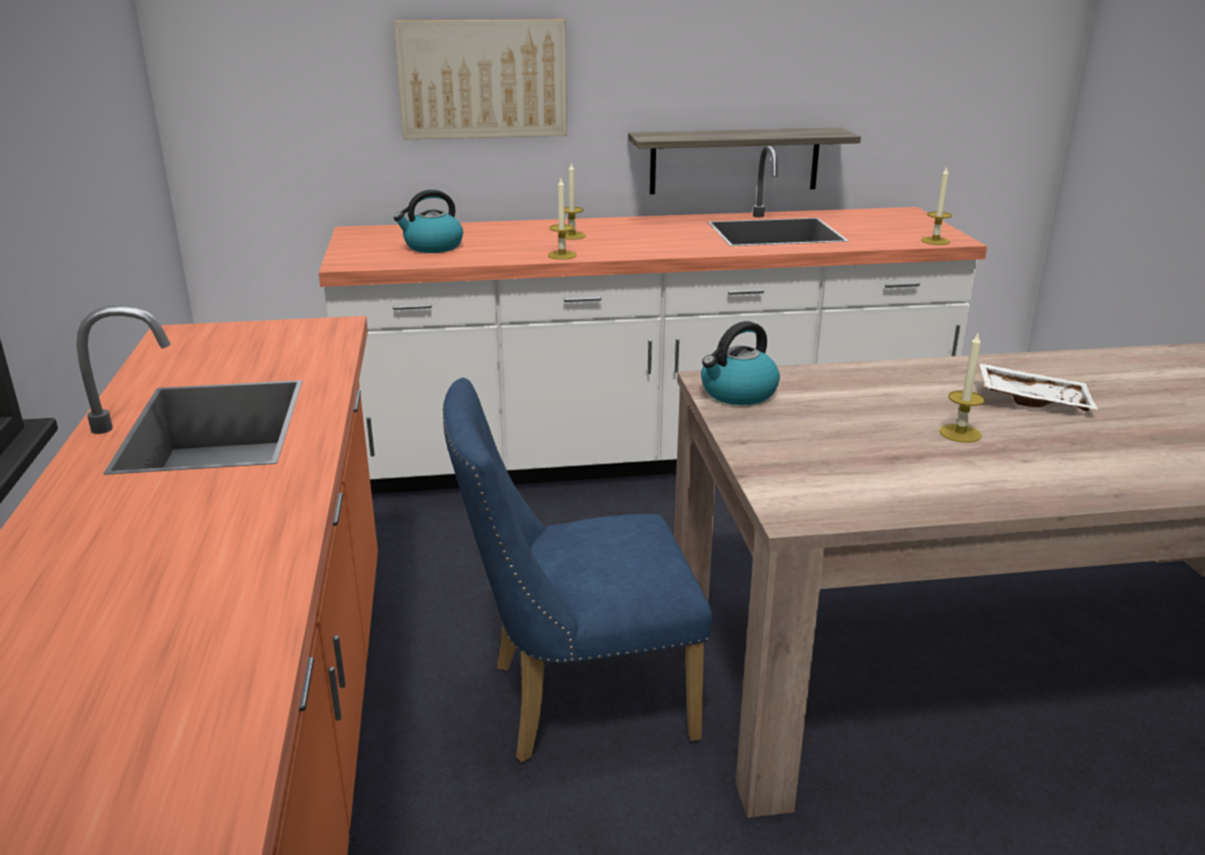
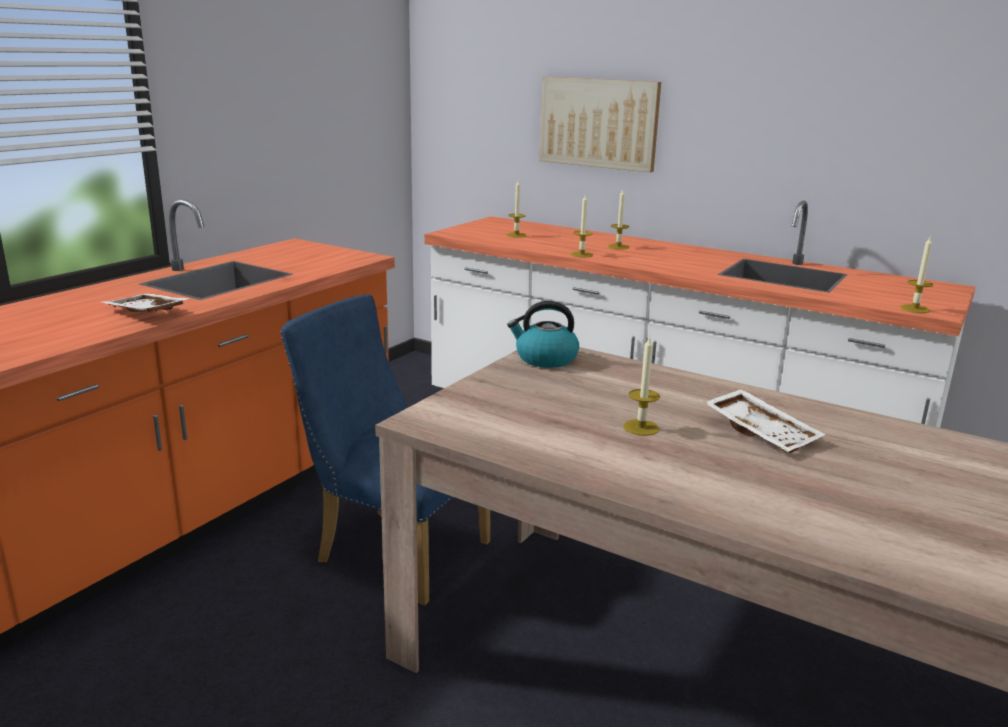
camera: 40 degrees right, 5 degrees down
kettle [394,190,463,253] -> candle [506,180,527,238]
shelf [628,127,861,194] -> none
none -> white tray [102,294,190,312]

